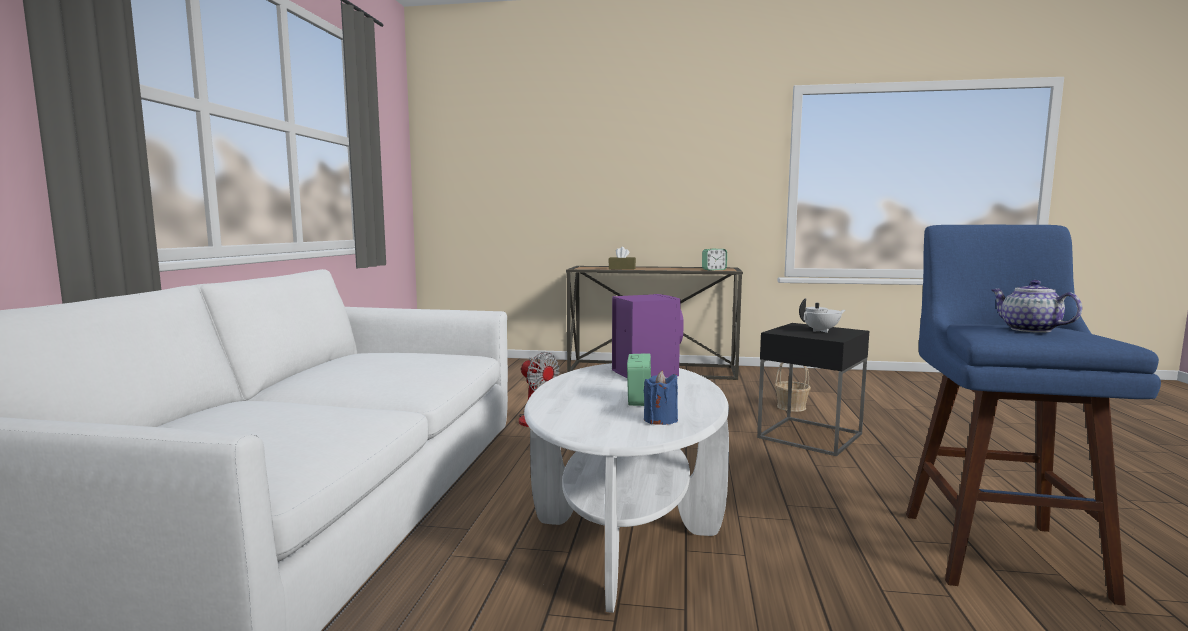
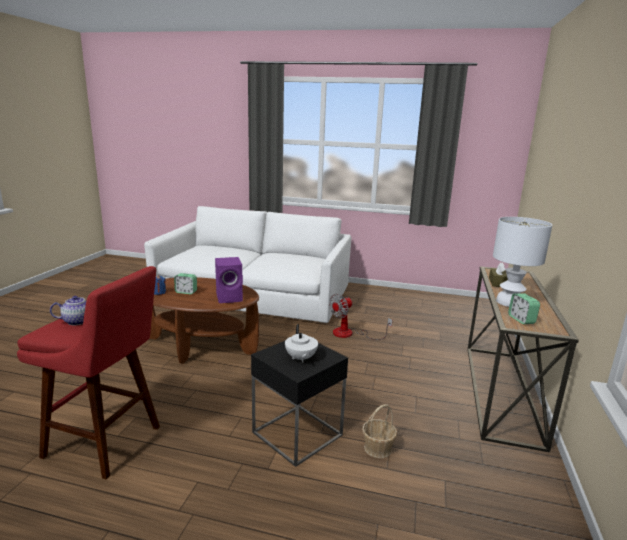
camera: 95 degrees right, 10 degrees up
white coffee table [524,363,729,613] -> brown coffee table [150,277,259,364]
blue stool [906,225,1161,606] -> red stool [17,266,160,479]
none -> white table lamp [493,217,552,307]

